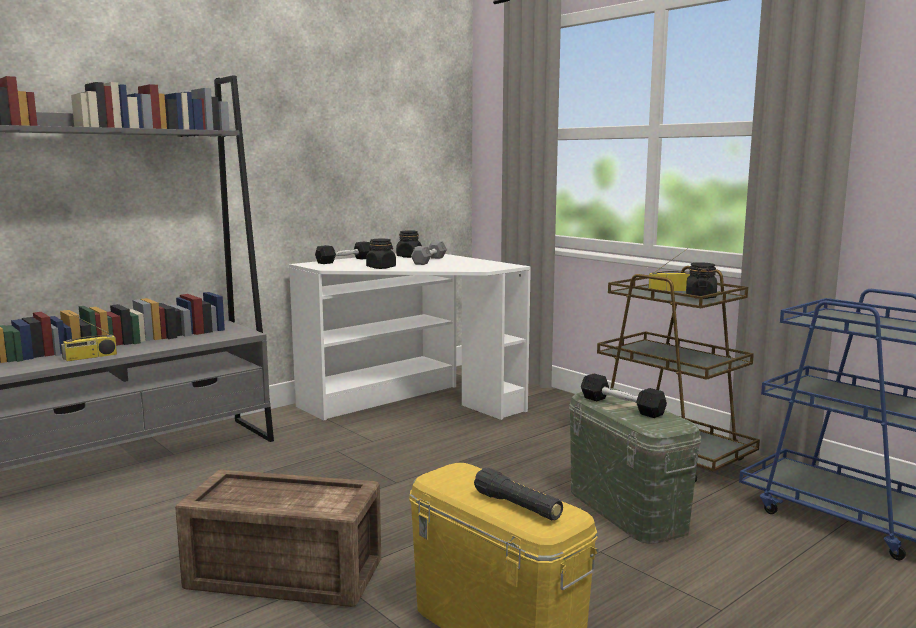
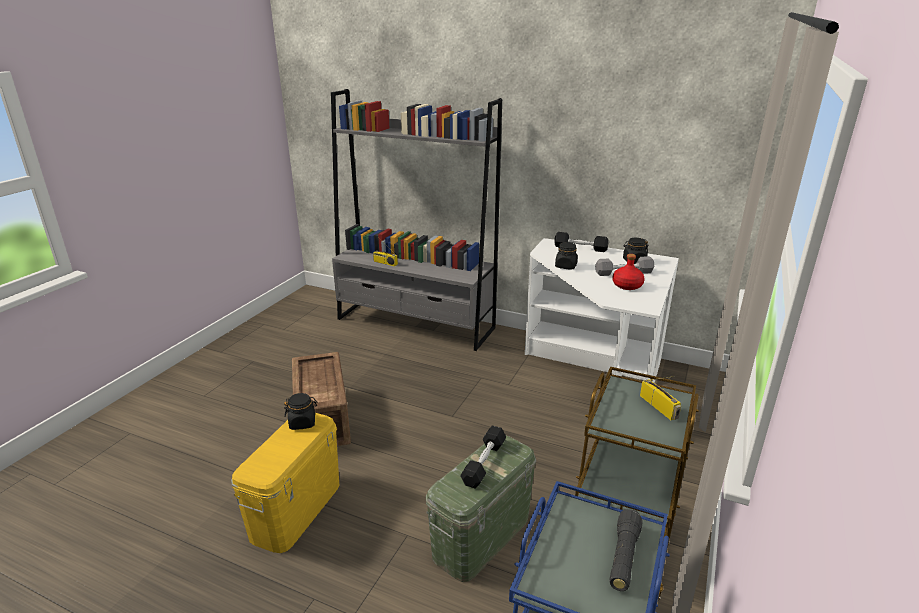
camera: 65 degrees right, 15 degrees up
black flashlight [474,468,563,520] -> black flashlight moved to [609,509,643,591]
black jar [686,262,717,299] -> black jar moved to [284,393,317,430]
none -> red bottle [612,254,645,290]

